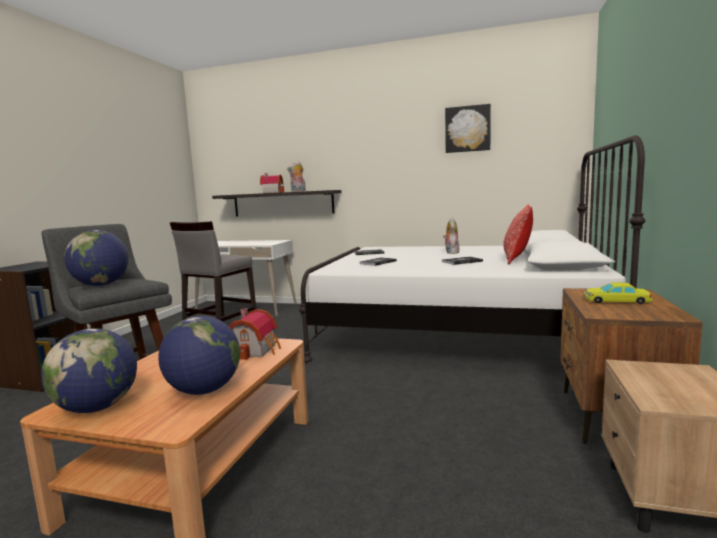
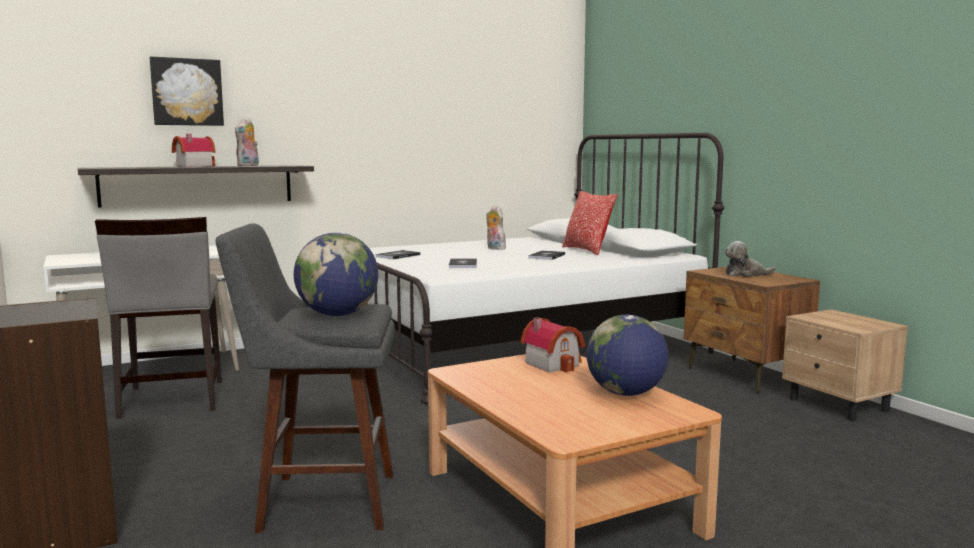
camera: 45 degrees left, 0 degrees up
globe [41,328,137,413] -> none
picture [445,104,491,153] -> picture moved to [150,56,224,126]
yellow toy car [584,282,653,304] -> plush toy [724,241,776,277]

